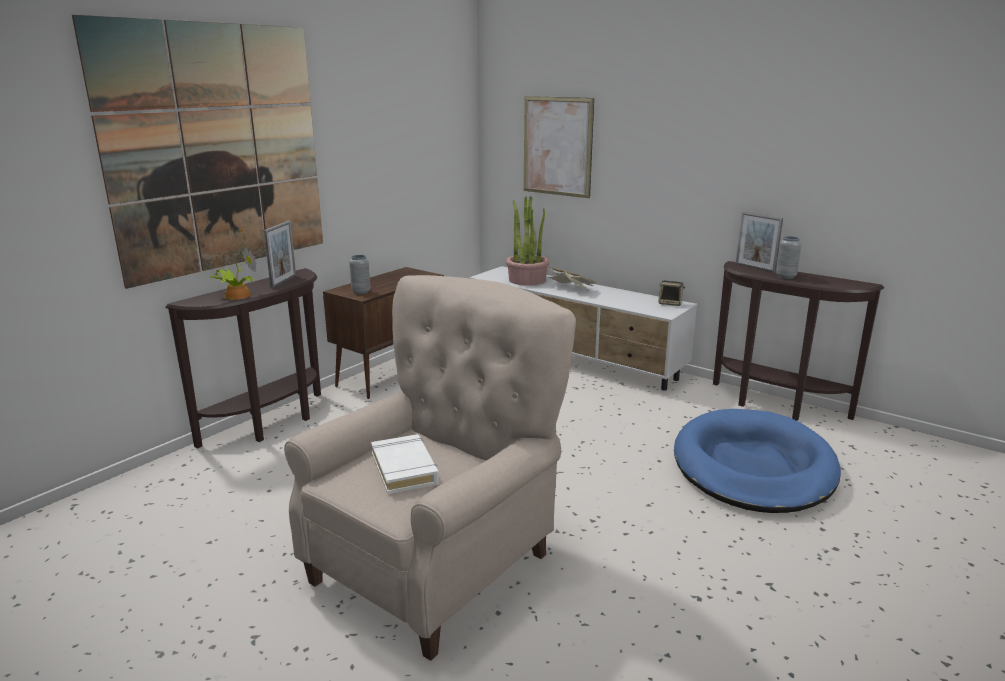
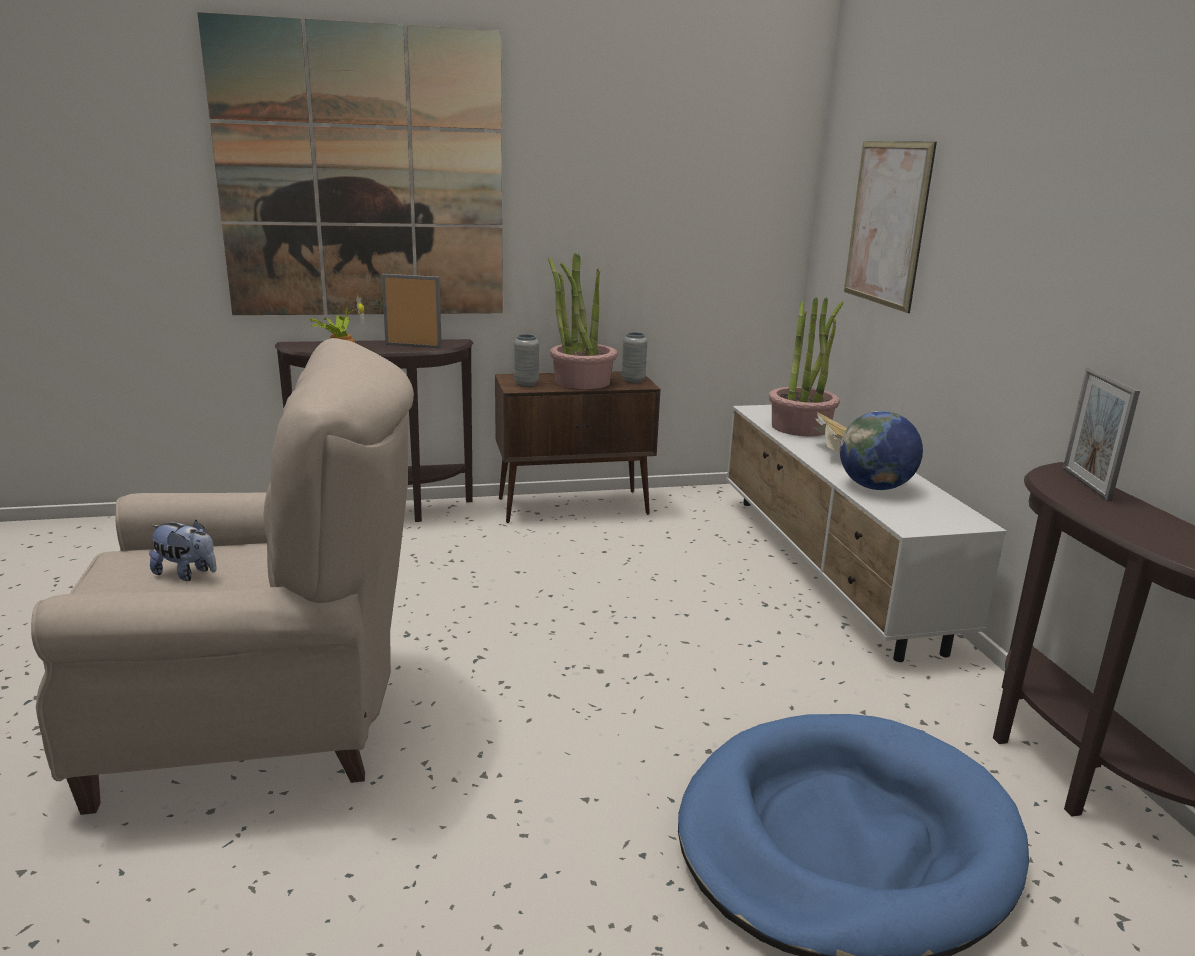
camera: 40 degrees right, 0 degrees up
picture frame [264,221,296,288] -> picture frame turned 135 degrees counterclockwise [382,274,442,348]
white book [371,434,439,494] -> plush toy [149,520,217,581]
speaker [658,281,685,306] -> none
grey vase [776,236,802,279] -> grey vase moved to [622,332,648,383]
none -> potted plant [548,253,617,389]
none -> globe [840,411,923,490]

